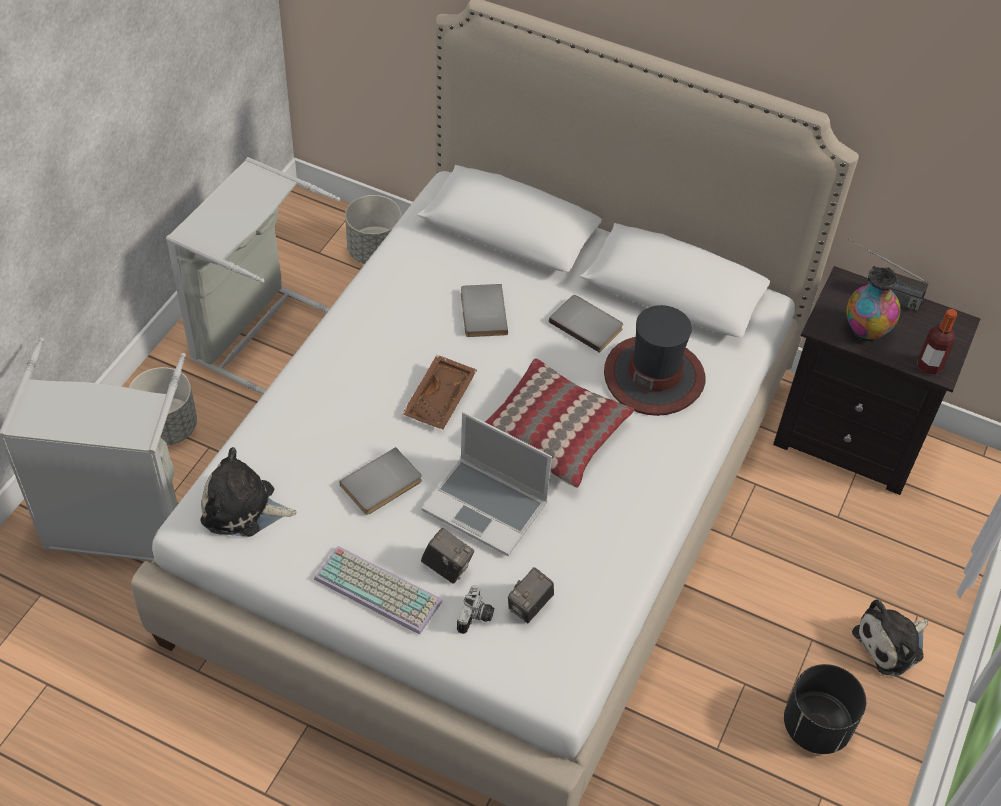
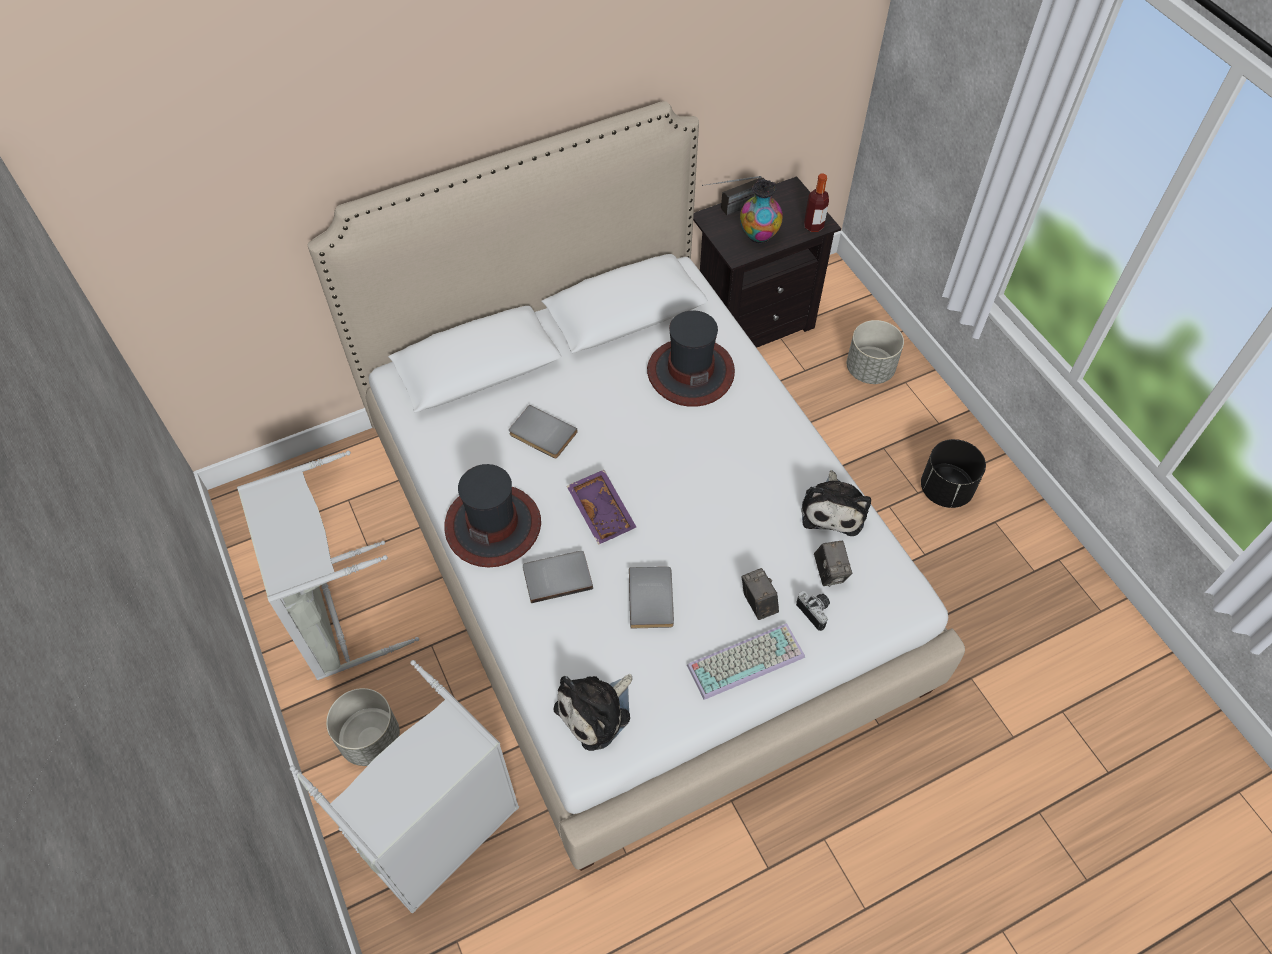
camera: 50 degrees left, 5 degrees up
grey planter [345,195,401,264] -> grey planter moved to [847,320,904,384]
brown tray [402,355,477,429] -> purple tray [567,470,636,545]
laptop [421,412,552,556] -> none
camera [421,528,474,584] -> camera turned 90 degrees counterclockwise [742,568,779,620]
pillow [485,358,634,488] -> none
grey book [549,295,623,353] -> grey book moved to [523,551,593,603]
plush toy [852,599,928,676] -> plush toy moved to [801,470,871,536]
none -> hat [444,464,541,568]

